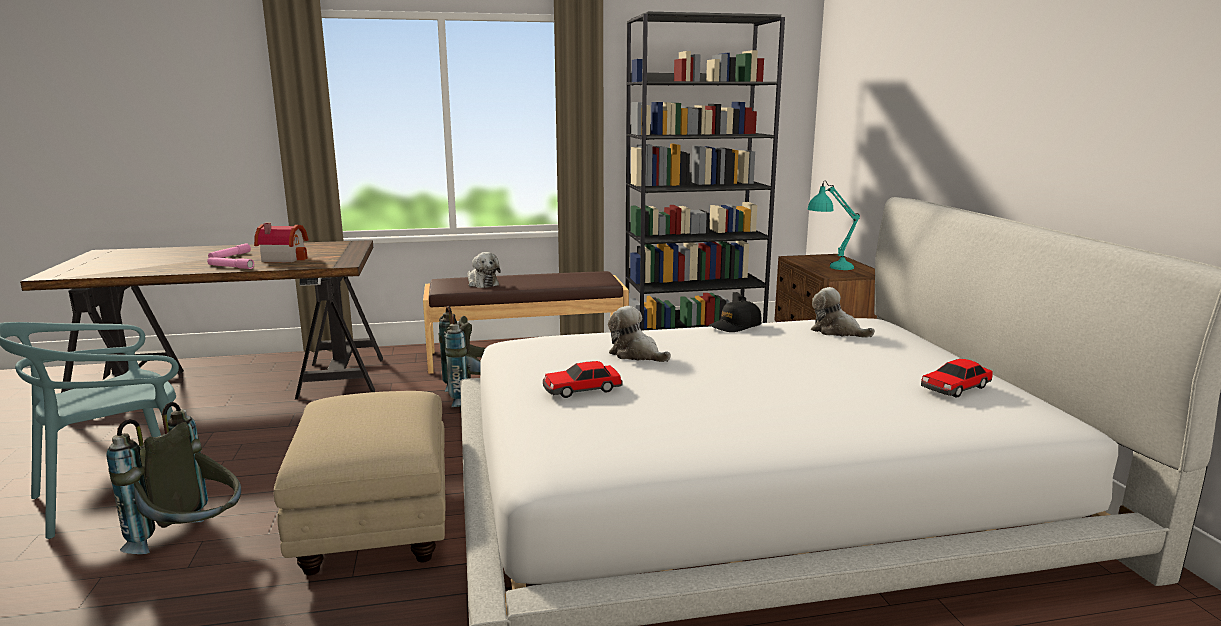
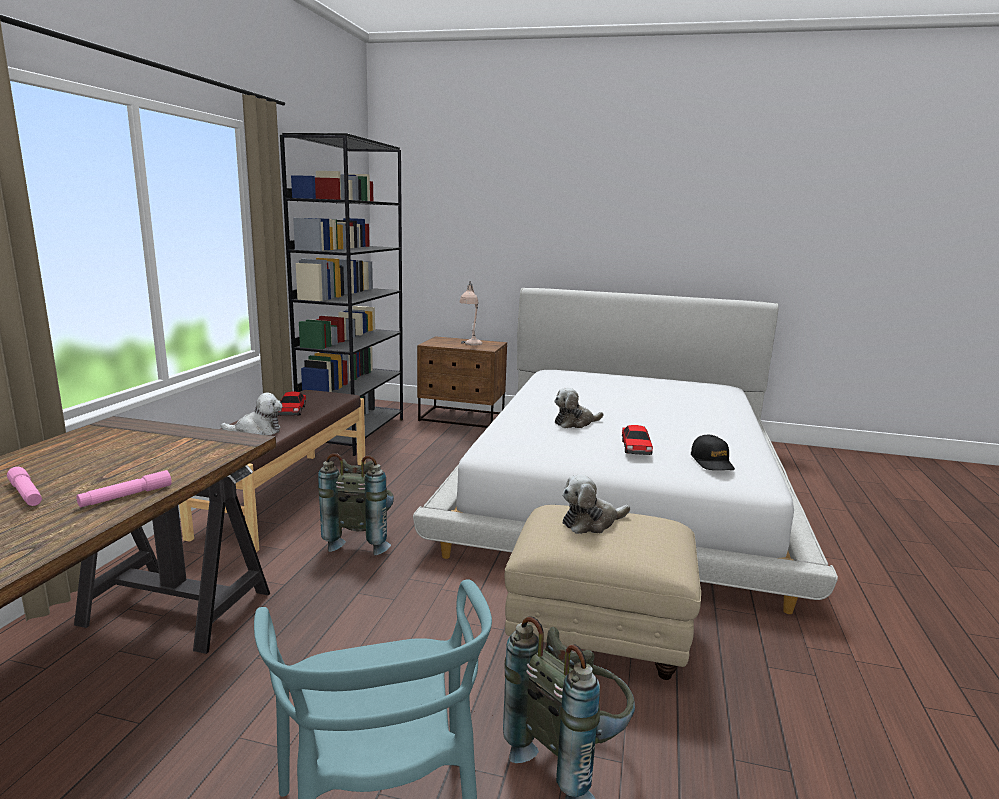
camera: 65 degrees left, 0 degrees up
toy house [254,223,308,263] -> none
black cap [709,301,762,332] -> black cap moved to [691,435,735,470]
turquoise table lamp [808,181,860,270] -> beige table lamp [459,281,482,345]
plush toy [811,287,875,337] -> plush toy moved to [562,475,630,534]
toy car [921,359,993,397] -> toy car moved to [278,392,306,416]

